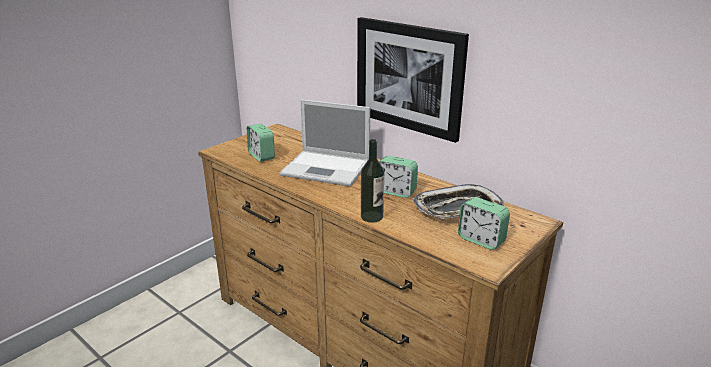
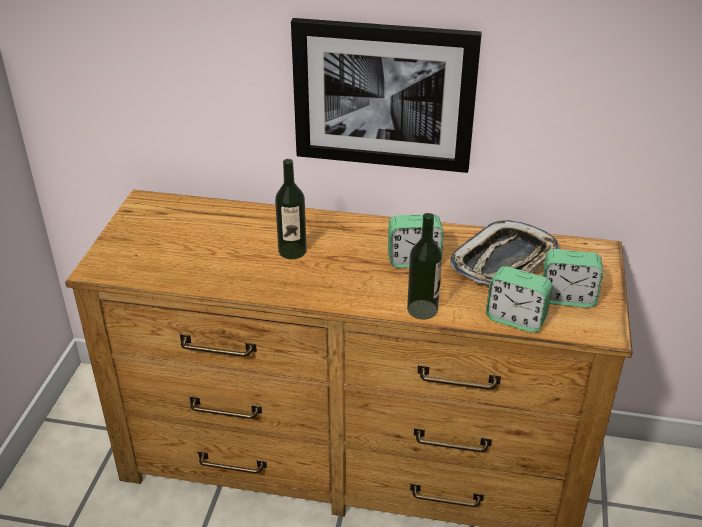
camera: 30 degrees left, 10 degrees up
alarm clock [247,124,275,162] -> alarm clock moved to [486,266,553,333]
laptop [279,99,370,187] -> bottle [275,159,307,259]

